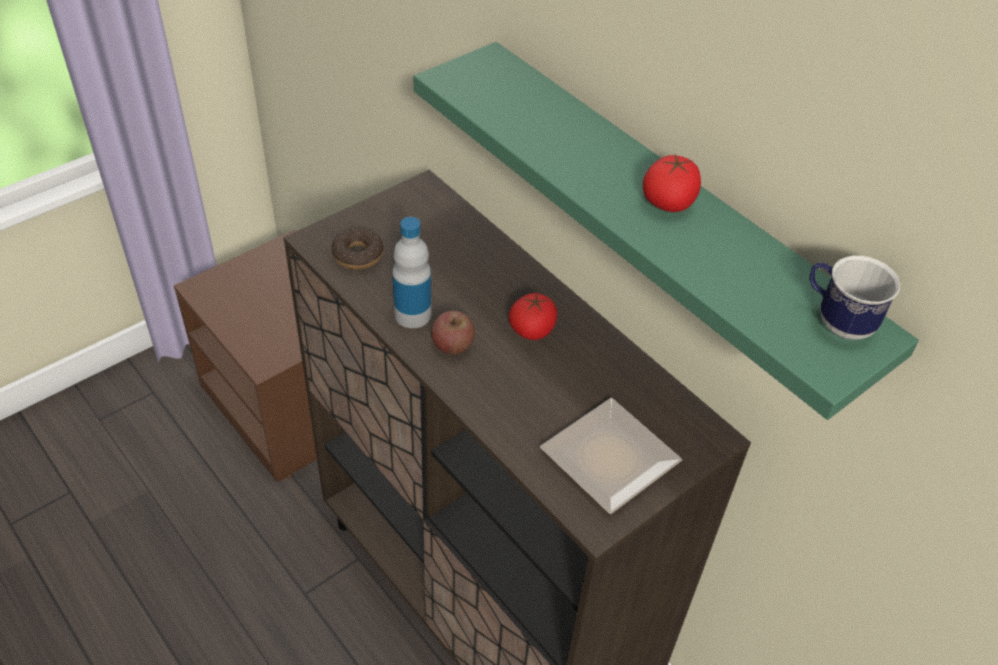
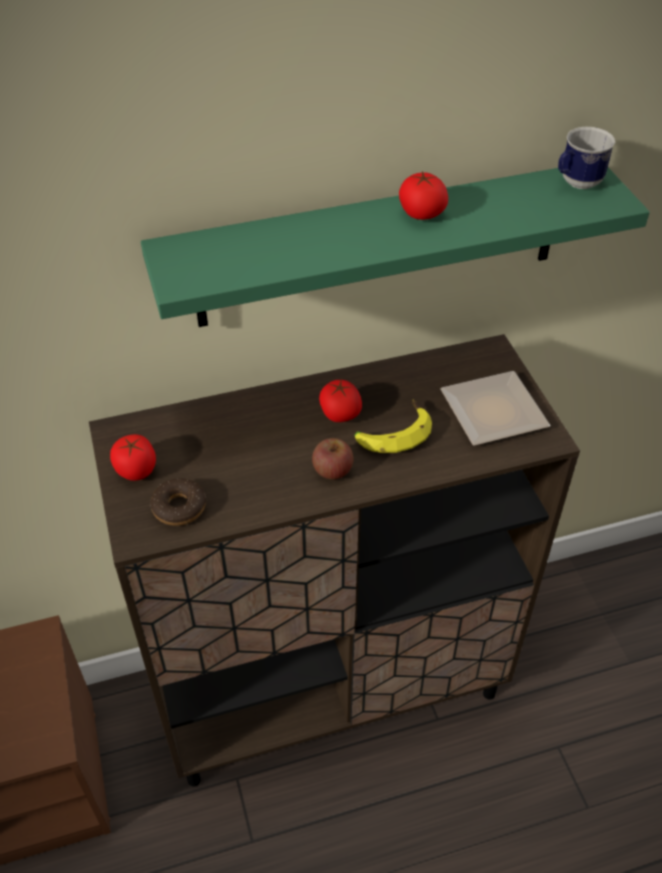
camera: 65 degrees left, 0 degrees up
bottle [392,217,431,328] -> none
none -> tomato [110,434,156,481]
none -> banana [354,400,432,453]

